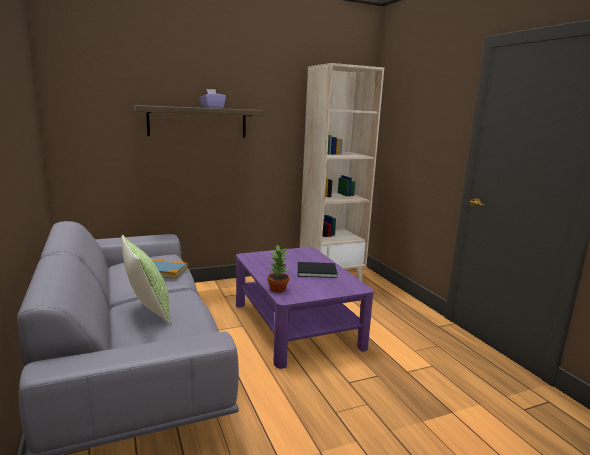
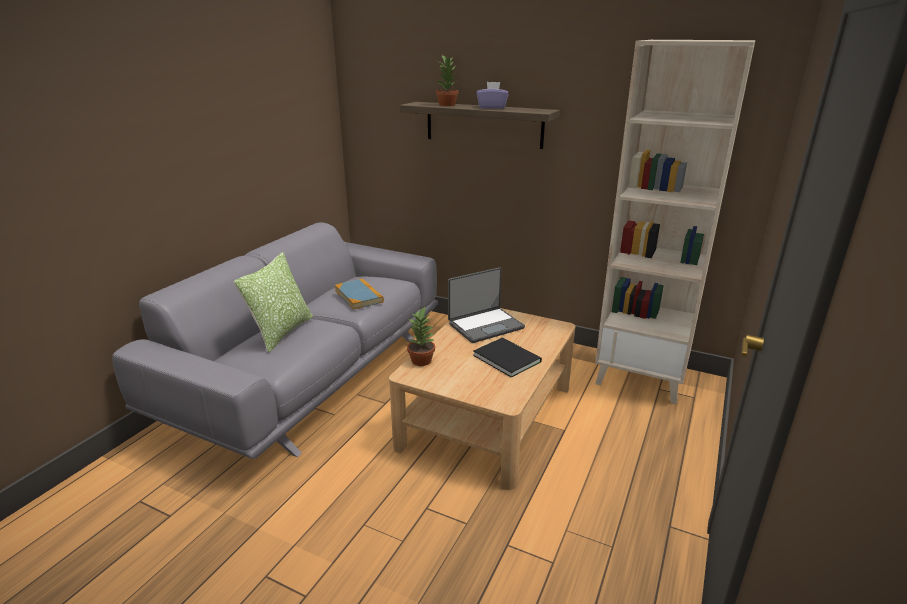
camera: 50 degrees right, 10 degrees up
purple coffee table [236,247,374,369] -> beige coffee table [389,308,576,490]
none -> potted plant [436,55,458,106]
none -> laptop [448,267,525,343]

